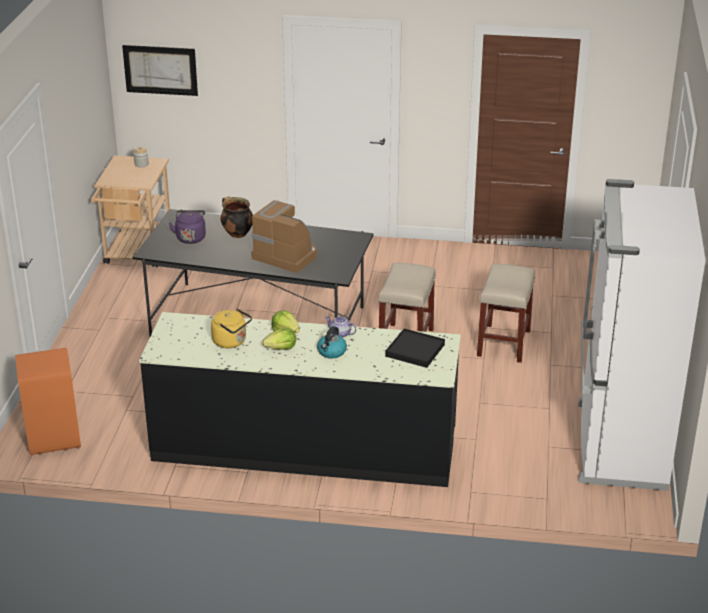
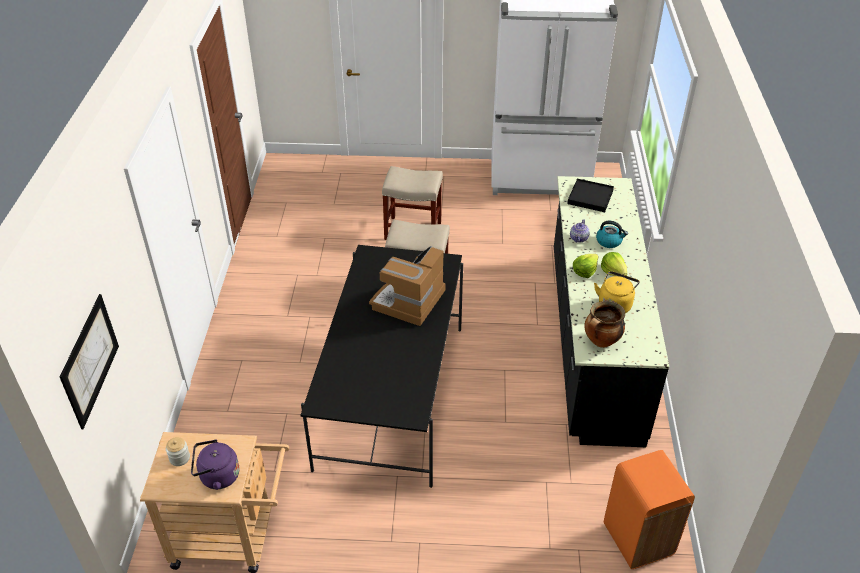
camera: 95 degrees left, 10 degrees up
purple kettle [169,210,206,244] -> purple kettle moved to [191,440,239,490]
cooking pot [221,196,253,238] -> cooking pot moved to [585,301,625,348]

